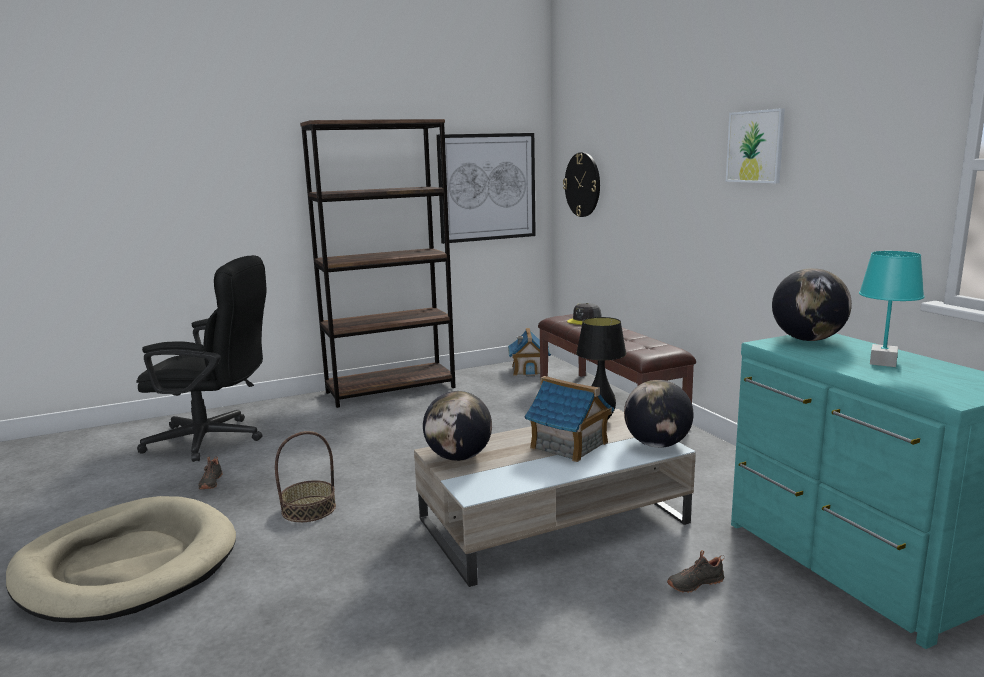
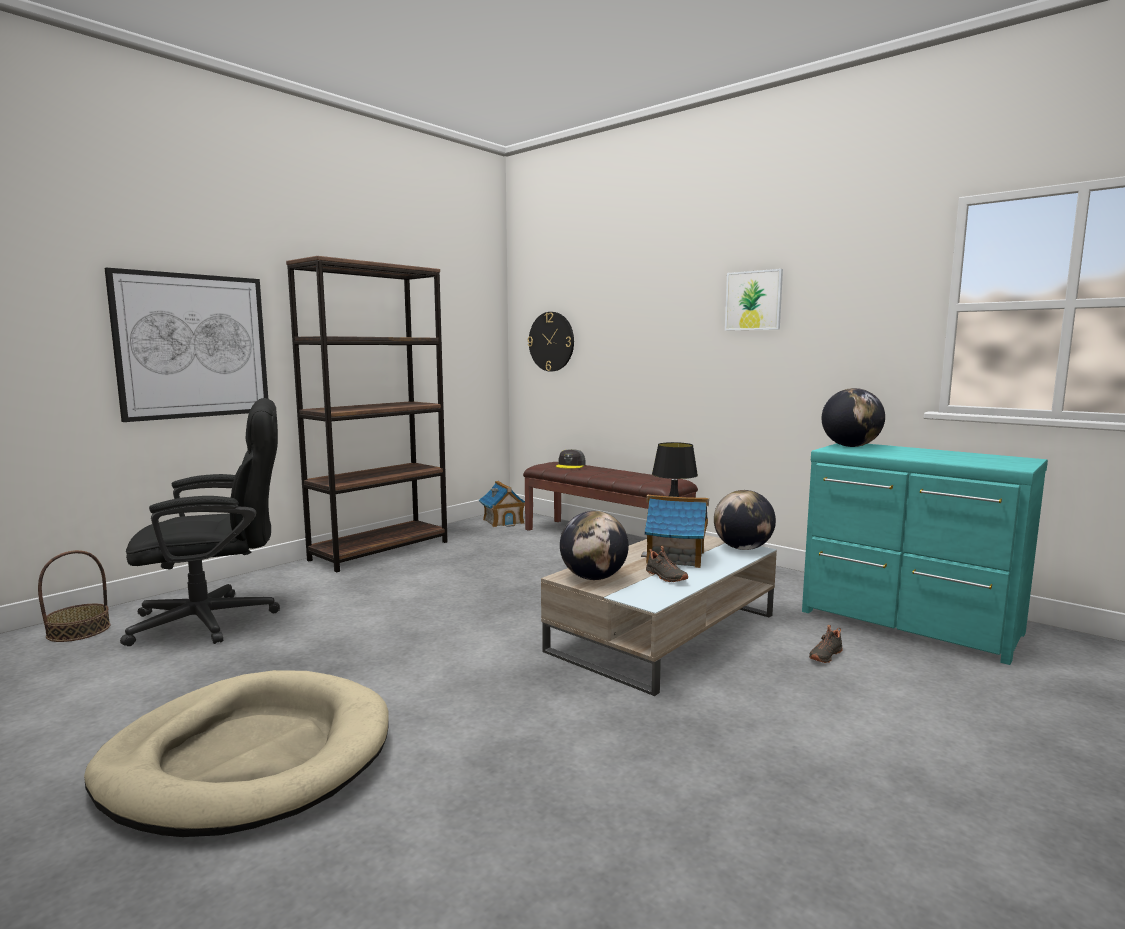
camera: 25 degrees left, 5 degrees down
black shoe [199,456,223,489] -> black shoe moved to [646,546,688,582]
basket [275,431,336,522] -> basket moved to [38,550,110,642]
picture [436,133,536,244] -> picture moved to [105,268,268,422]
turquoise table lamp [859,251,925,367] -> none

